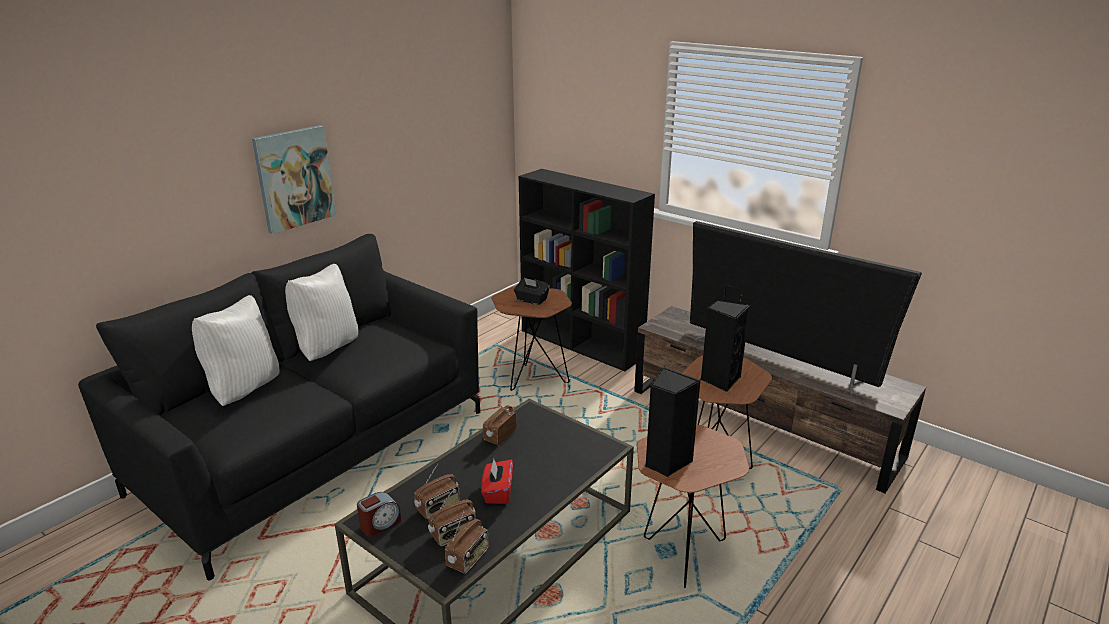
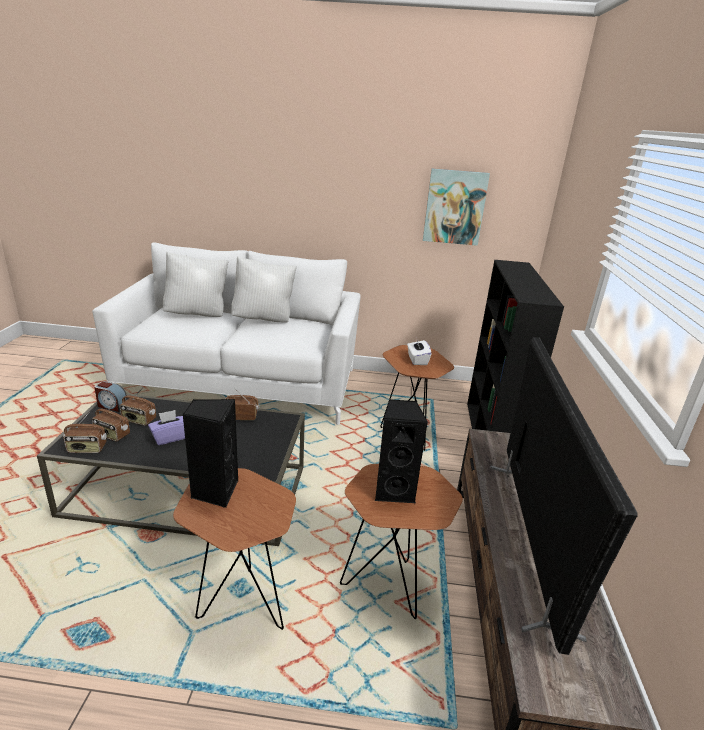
camera: 55 degrees right, 0 degrees up
black sofa [78,234,480,580] -> white sofa [92,243,361,425]
picture [252,125,336,234] -> picture moved to [423,169,490,246]
red tissue box [481,459,513,504] -> purple tissue box [148,410,185,445]
black tissue box [514,278,550,305] -> white tissue box [407,337,431,365]

